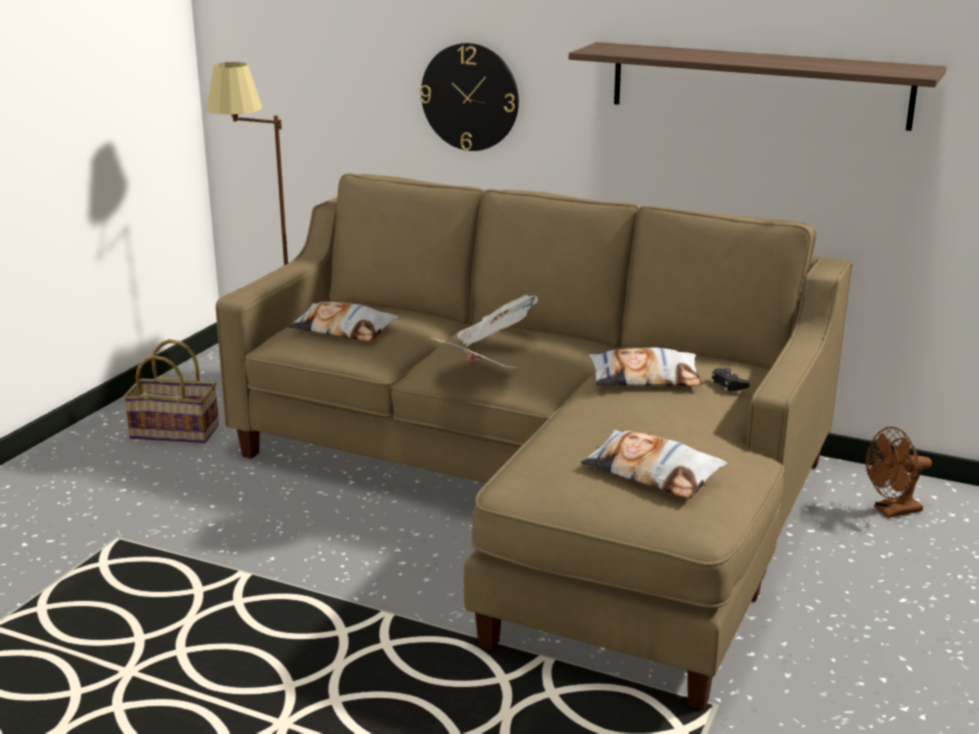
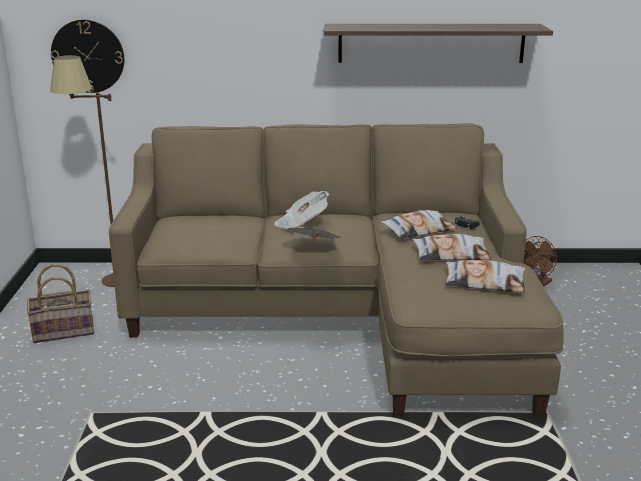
camera: 25 degrees left, 0 degrees up
pillow [288,301,399,341] -> pillow moved to [412,234,491,260]
wall clock [420,43,519,151] -> wall clock moved to [51,19,124,93]

